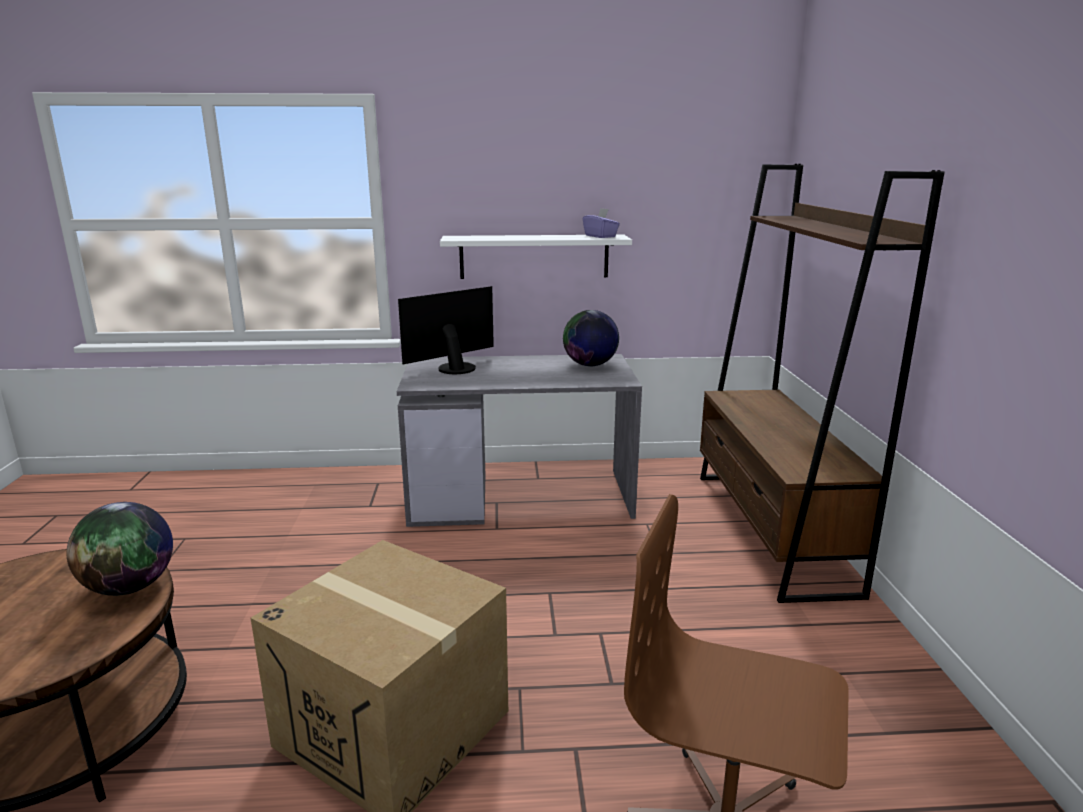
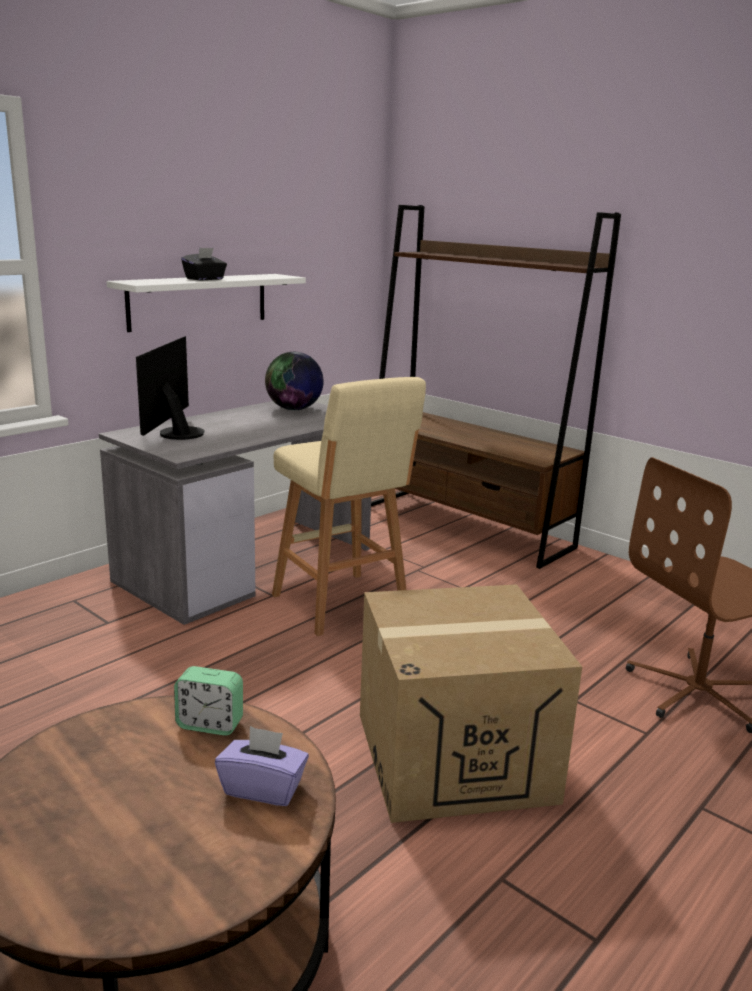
camera: 45 degrees left, 0 degrees up
globe [67,502,173,596] -> alarm clock [174,666,243,736]
purple tissue box [583,208,620,238] -> purple tissue box moved to [215,726,309,806]
none -> black tissue box [181,248,227,281]
none -> beige stool [272,377,426,636]

